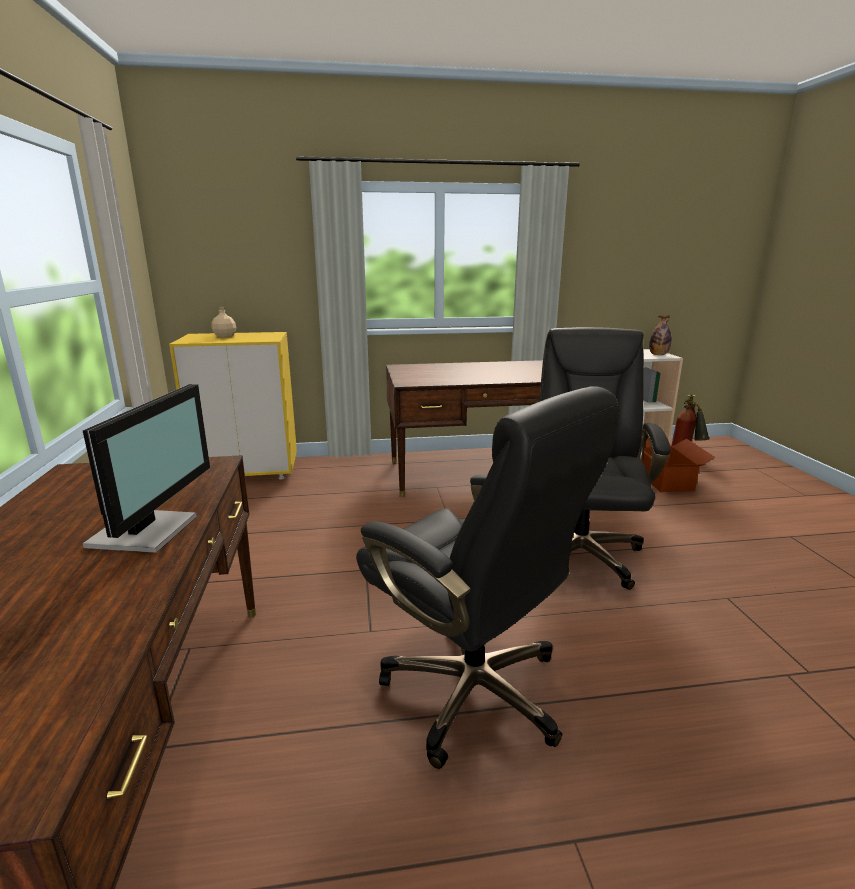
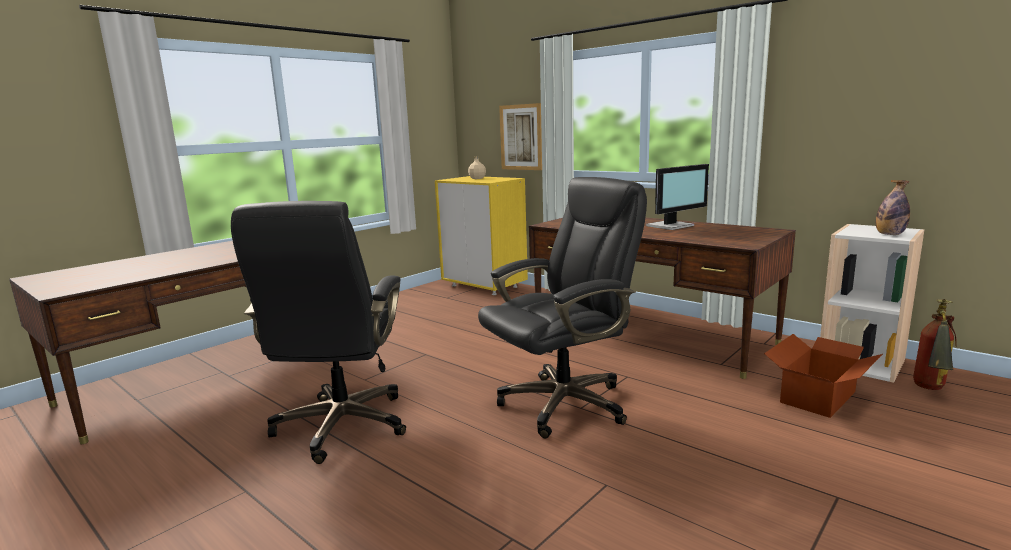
camera: 50 degrees right, 5 degrees down
monitor [83,384,210,553] -> monitor moved to [646,164,709,230]
none -> picture [499,103,542,170]

